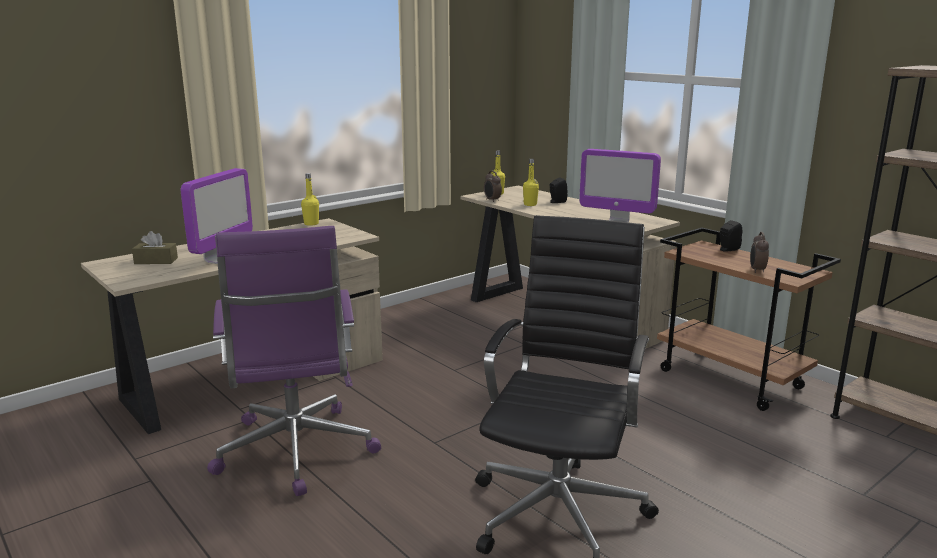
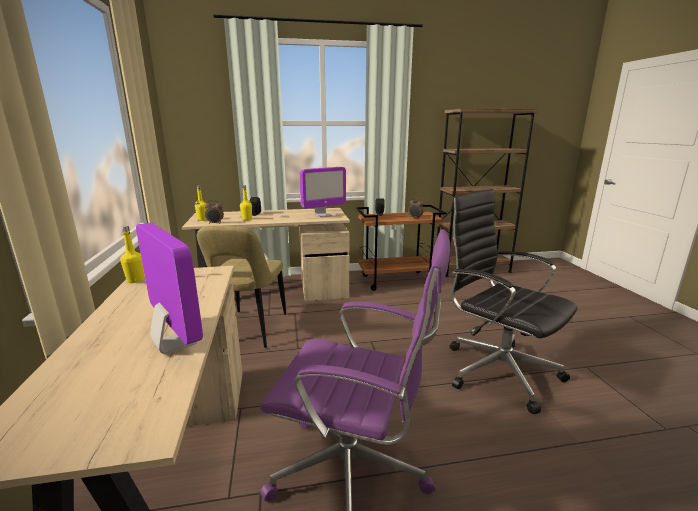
camera: 60 degrees left, 0 degrees up
brown tissue box [132,231,178,264] -> none
none -> beige chair [197,226,286,348]

